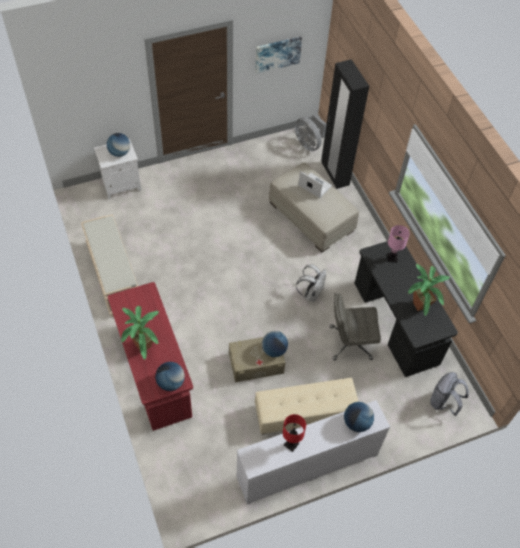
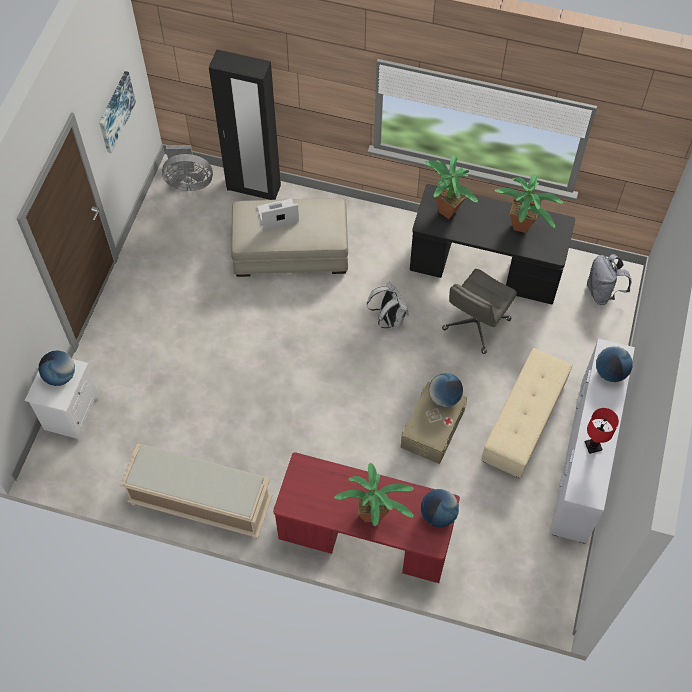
camera: 50 degrees left, 5 degrees up
pink table lamp [387,225,410,262] -> potted plant [424,155,478,219]

